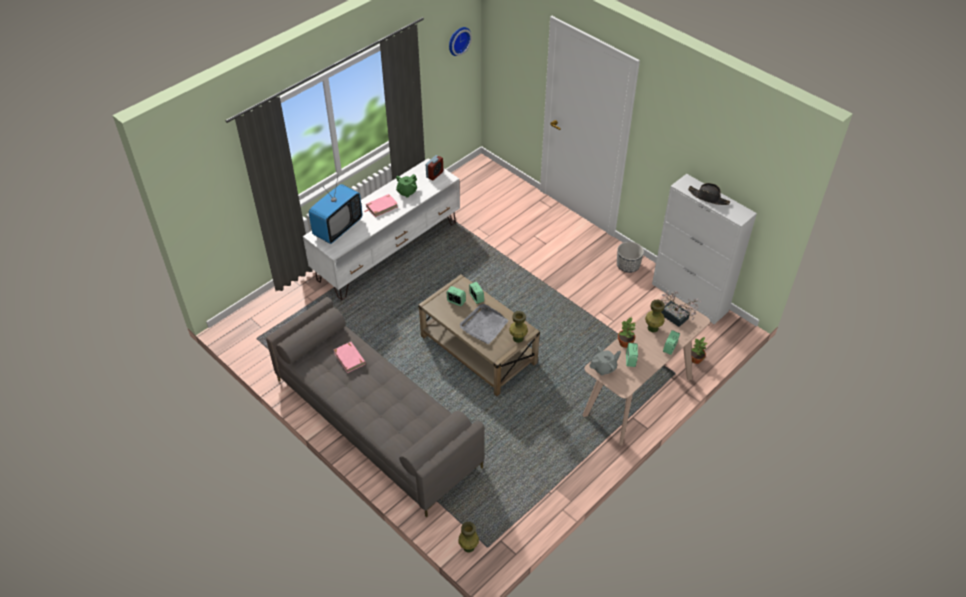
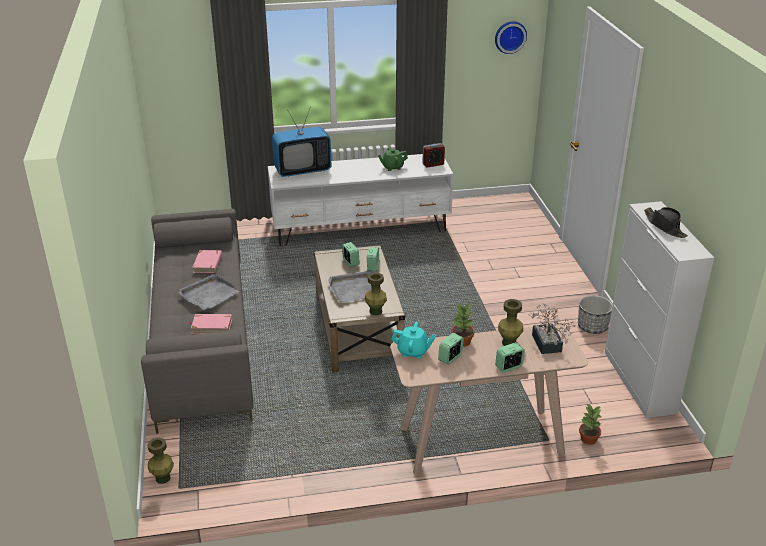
camera: 35 degrees right, 15 degrees down
pink book [364,194,398,217] -> pink book moved to [189,314,232,334]
grey teapot [589,346,621,375] -> turquoise teapot [391,322,436,358]
none -> grey tray [179,275,239,310]

